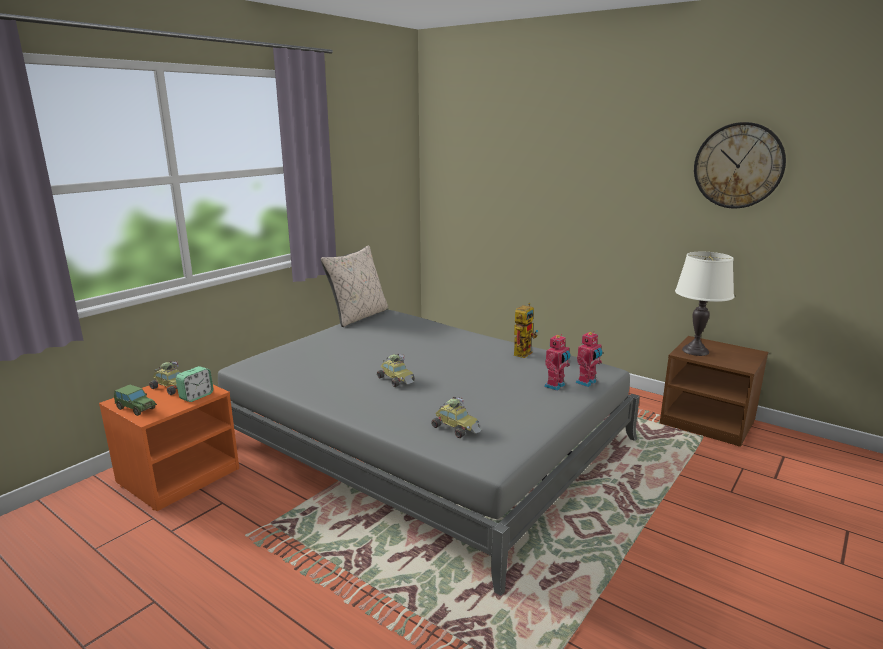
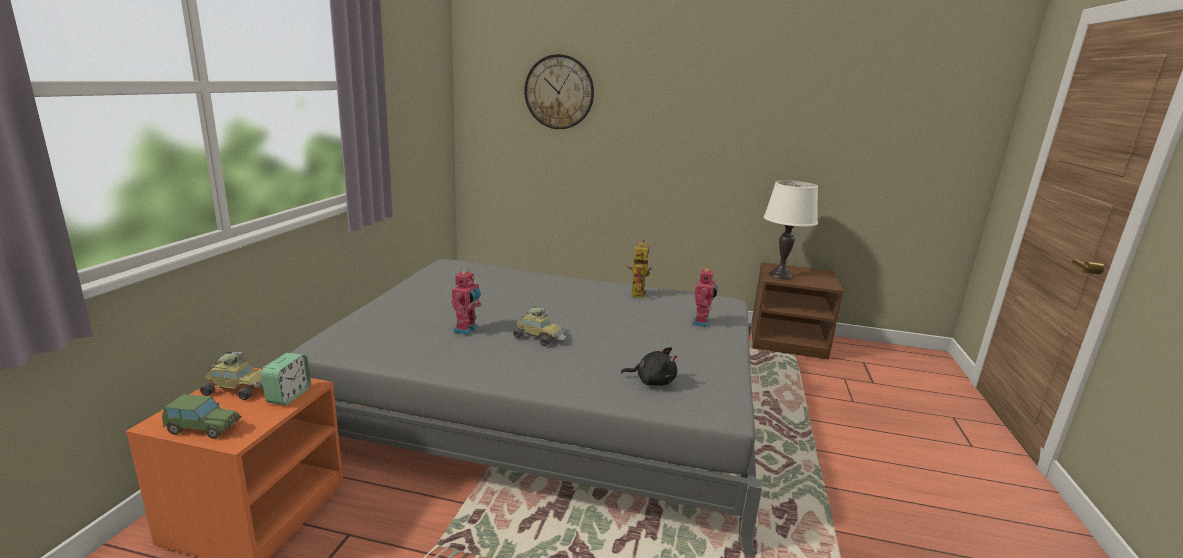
camera: 25 degrees left, 0 degrees up
beige pillow [321,246,388,327] -> none
toy car [431,397,481,438] -> black plush toy [621,347,677,386]
toy robot [576,331,603,387] -> toy robot moved to [451,269,481,335]
wall clock [694,122,786,208] -> wall clock moved to [524,54,594,129]

